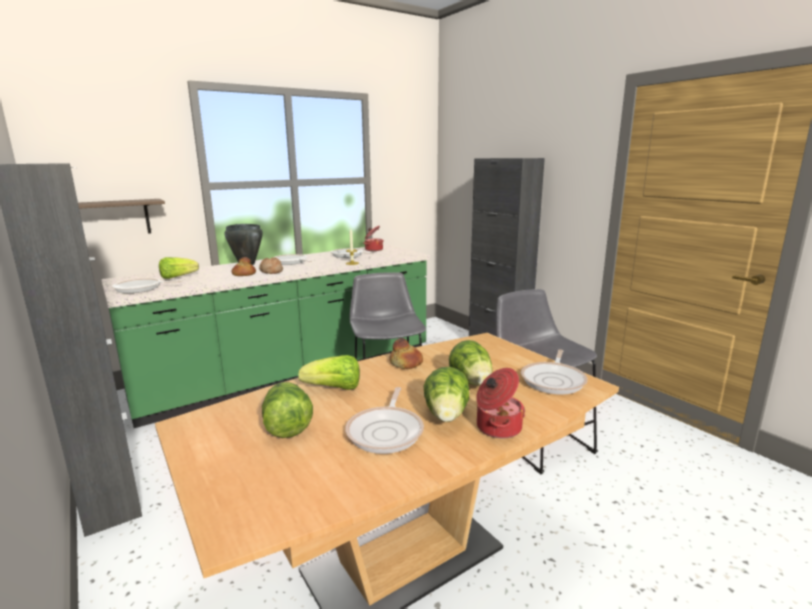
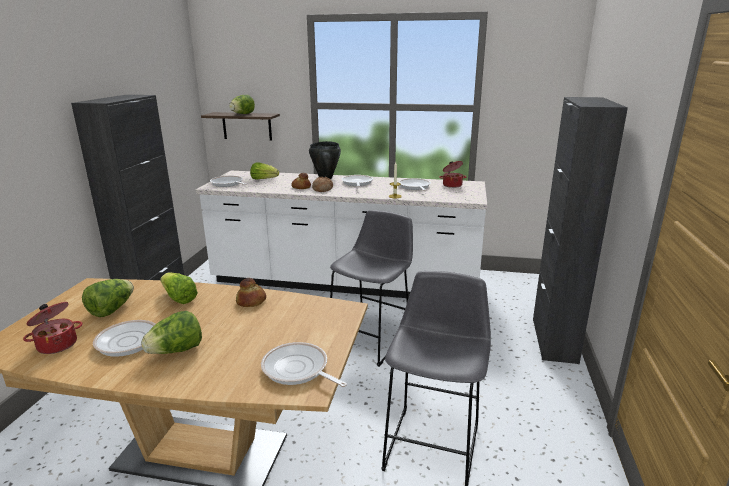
camera: 45 degrees right, 5 degrees up
green counter [101,244,430,428] -> white counter [196,171,487,298]
lettuce [449,340,492,386] -> lettuce moved to [229,95,255,114]
cooking pot [476,368,526,439] -> cooking pot moved to [23,302,82,354]
frying pan [521,349,588,395] -> frying pan turned 60 degrees clockwise [261,342,347,387]

